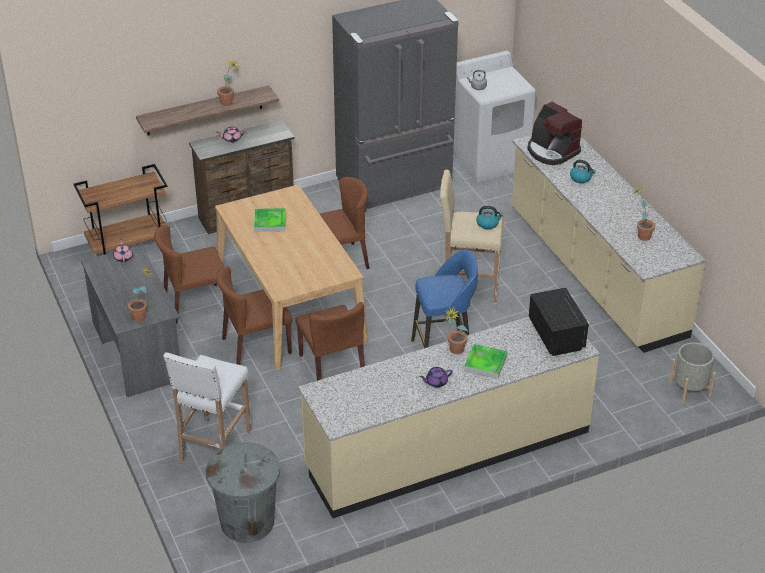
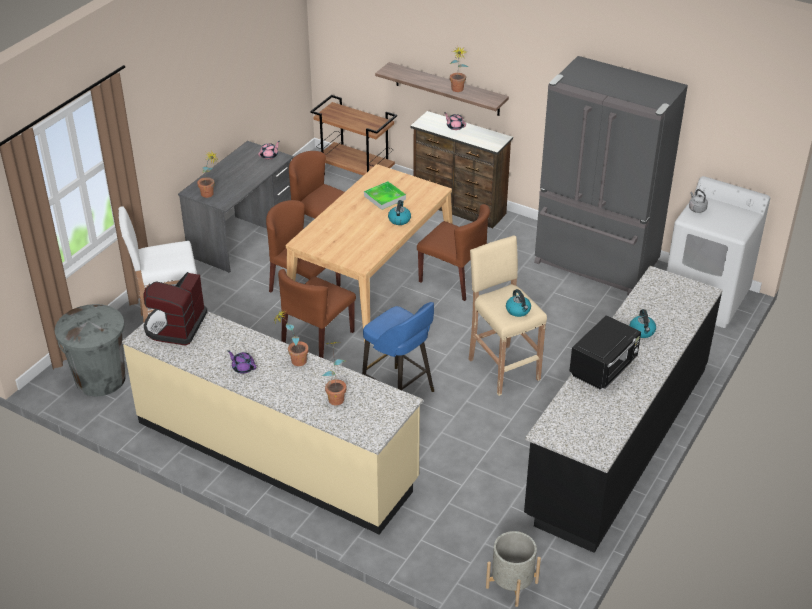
camera: 55 degrees right, 0 degrees up
tray [464,344,508,379] -> none
beige counter [512,135,706,353] -> black counter [524,266,723,553]
coffee machine [527,102,582,165] -> coffee machine moved to [144,272,208,345]
black microwave [529,288,590,356] -> black microwave moved to [569,315,641,390]
potted plant [631,187,655,241] -> potted plant moved to [322,342,347,405]
none -> kettle [388,200,411,225]

